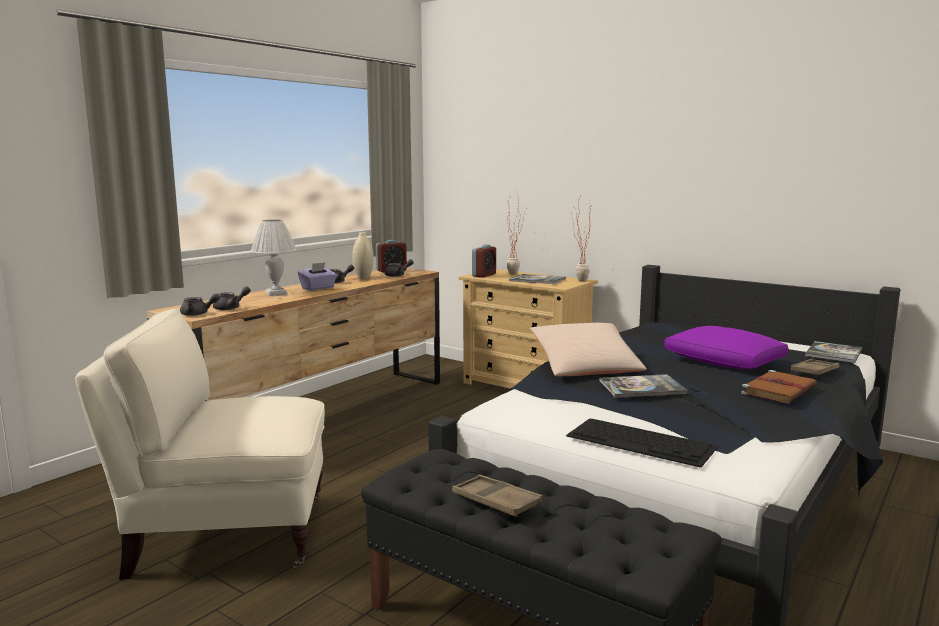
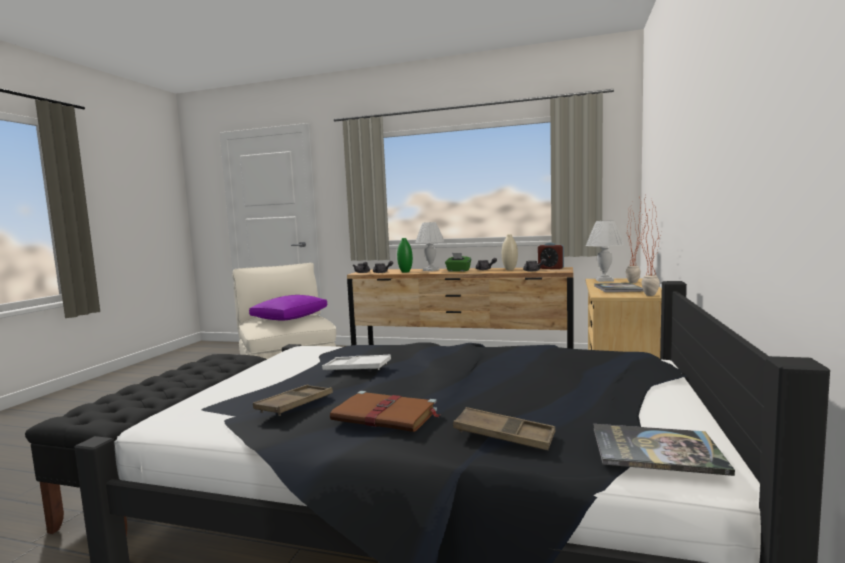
camera: 70 degrees right, 5 degrees down
purple tissue box [298,262,337,291] -> green tissue box [445,253,471,272]
brown tray [452,475,543,517] -> brown tray moved to [253,385,333,416]
alarm clock [472,244,496,278] -> white table lamp [586,220,624,282]
beige pillow [530,323,647,376] -> none
keyboard [566,418,718,468] -> none
book [599,374,687,398] -> white tray [322,355,391,370]
purple pillow [664,326,788,369] -> purple pillow moved to [249,295,327,320]
none -> green vase [397,238,413,273]

